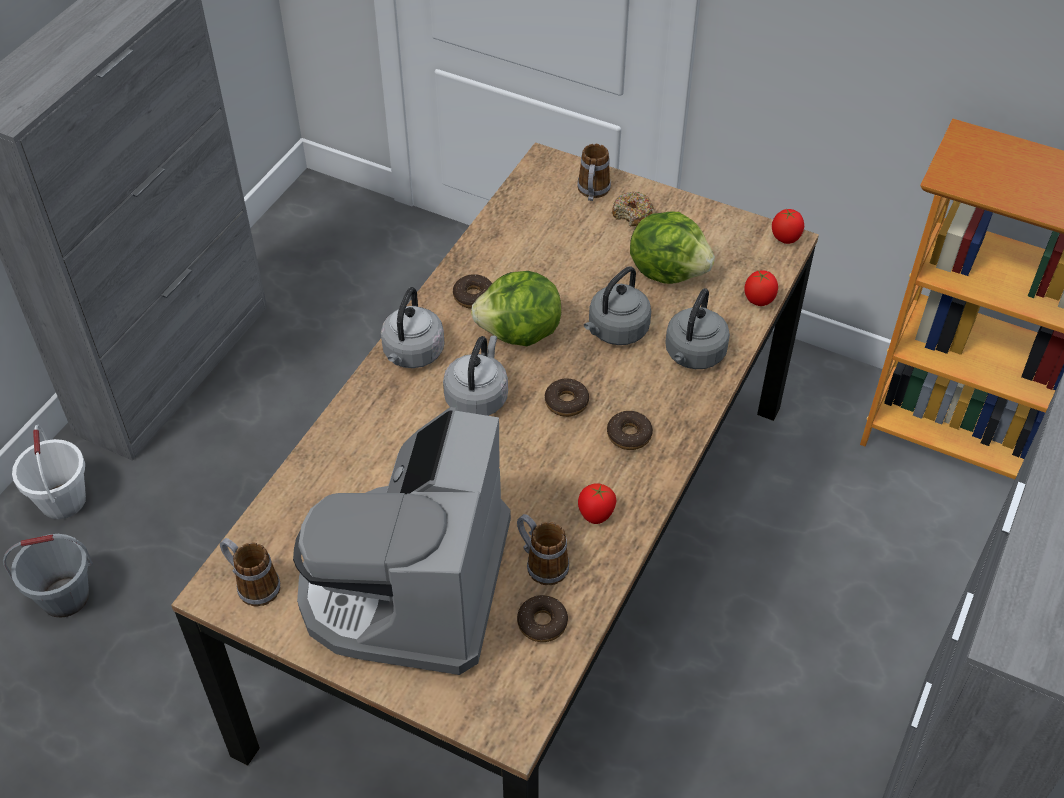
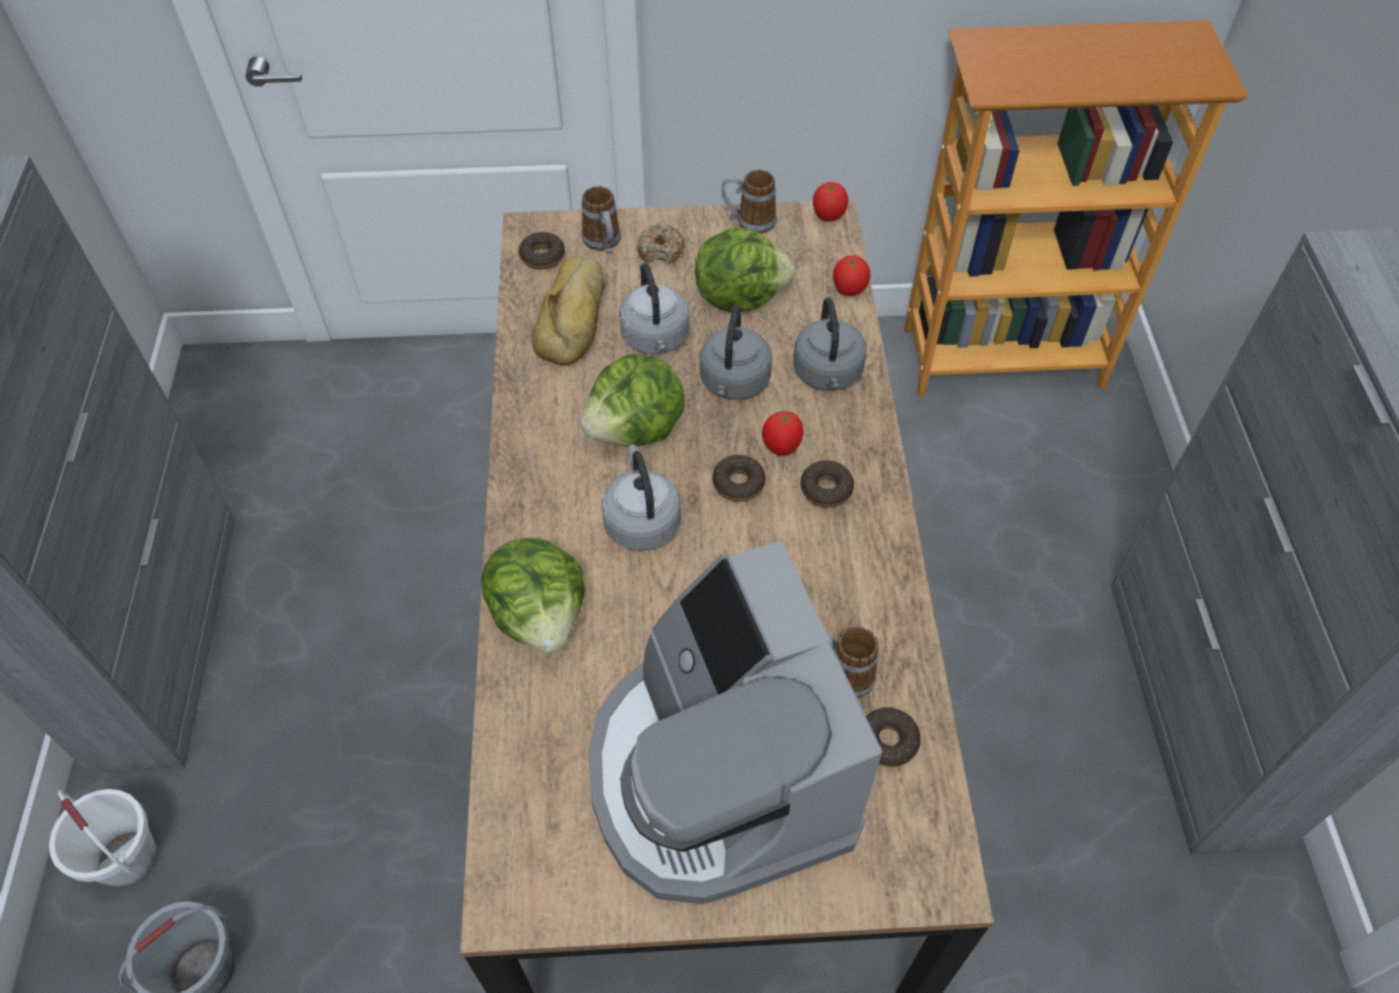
camera: 30 degrees left, 5 degrees up
mug [220,538,281,606] -> mug moved to [721,169,777,233]
grey kettle [381,287,445,368] -> grey kettle moved to [619,263,690,354]
donut [453,274,492,309] -> donut moved to [519,232,565,270]
tomato [578,483,616,524] -> tomato moved to [762,411,803,456]
none -> lettuce [481,538,585,653]
none -> bread [532,256,606,365]

